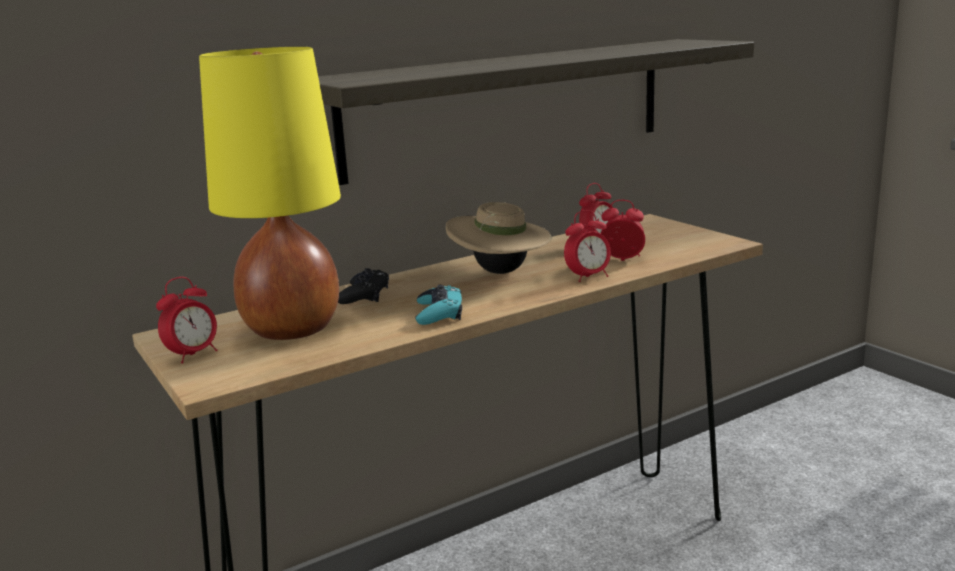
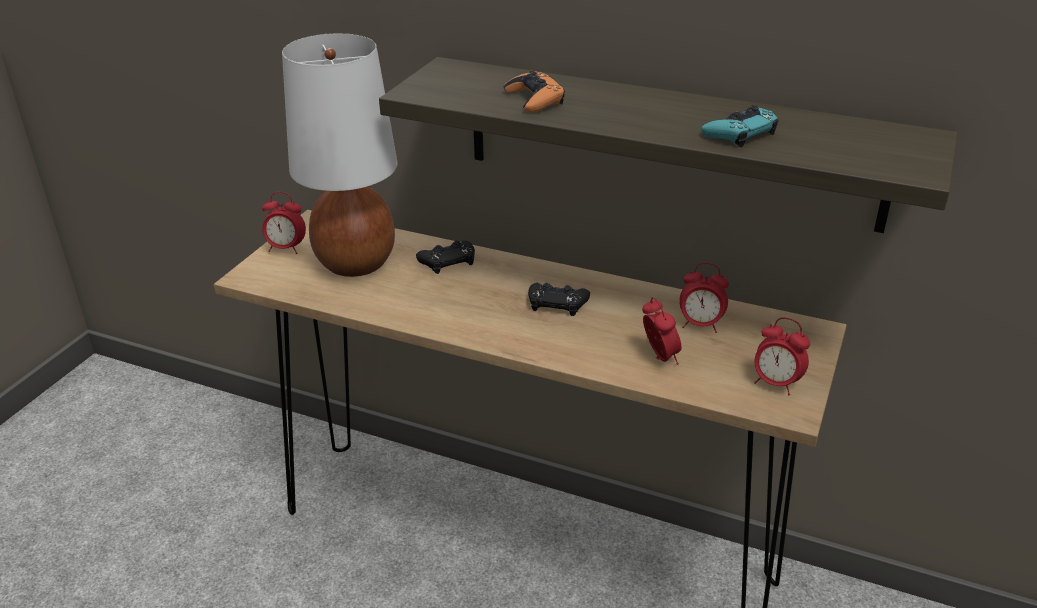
camera: 55 degrees right, 15 degrees up
yellow table lamp [199,47,341,340] -> white table lamp [282,33,397,277]
turquoise game controller [415,284,462,325] -> turquoise game controller moved to [701,105,778,147]
beige hat [446,202,552,274] -> black game controller [528,283,590,316]
alarm clock [564,210,611,282] -> alarm clock moved to [754,317,810,395]
none -> orange game controller [504,71,565,113]

